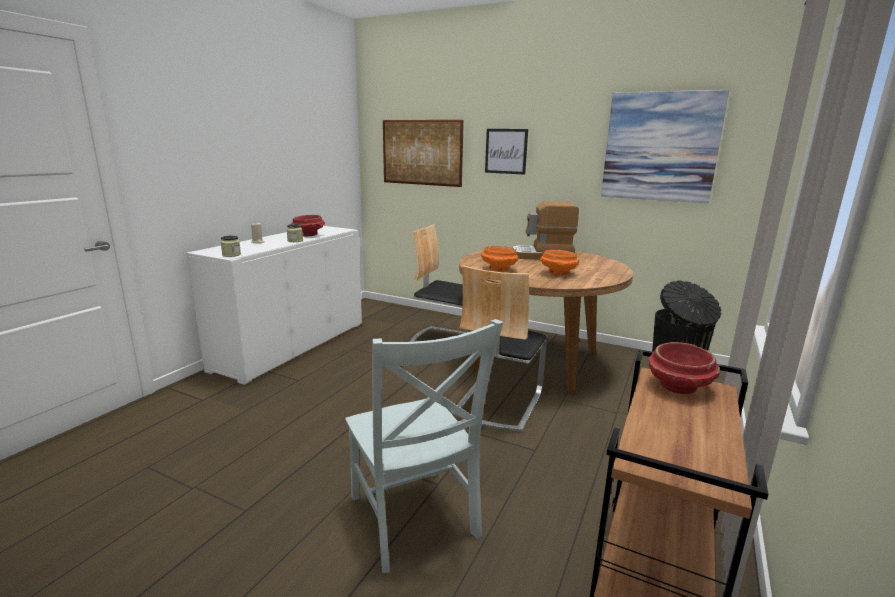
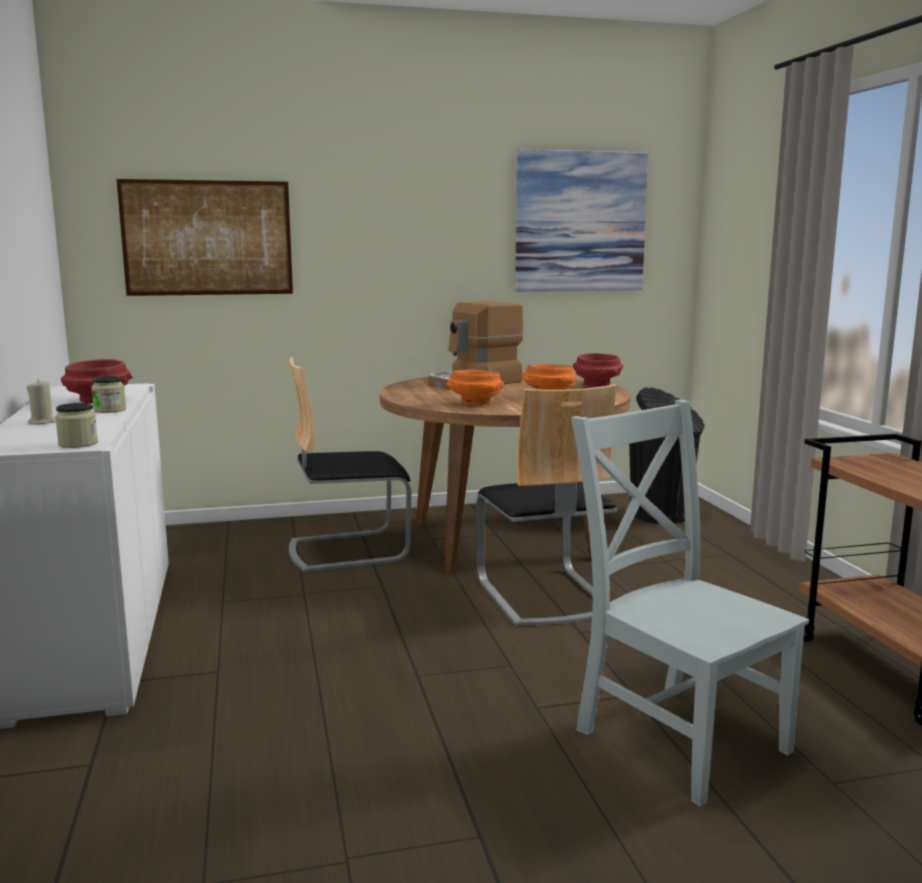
camera: 40 degrees left, 5 degrees down
grey chair [345,319,504,573] -> grey chair turned 150 degrees counterclockwise [571,400,809,807]
picture [485,129,528,175] -> none
red bowl [649,342,720,394] -> red bowl moved to [573,353,623,387]

